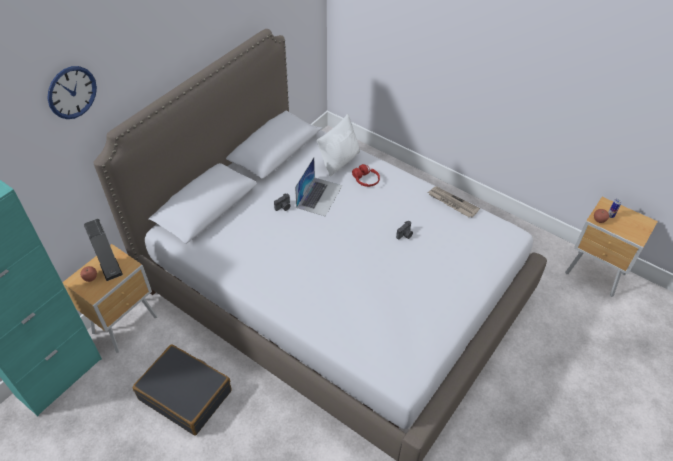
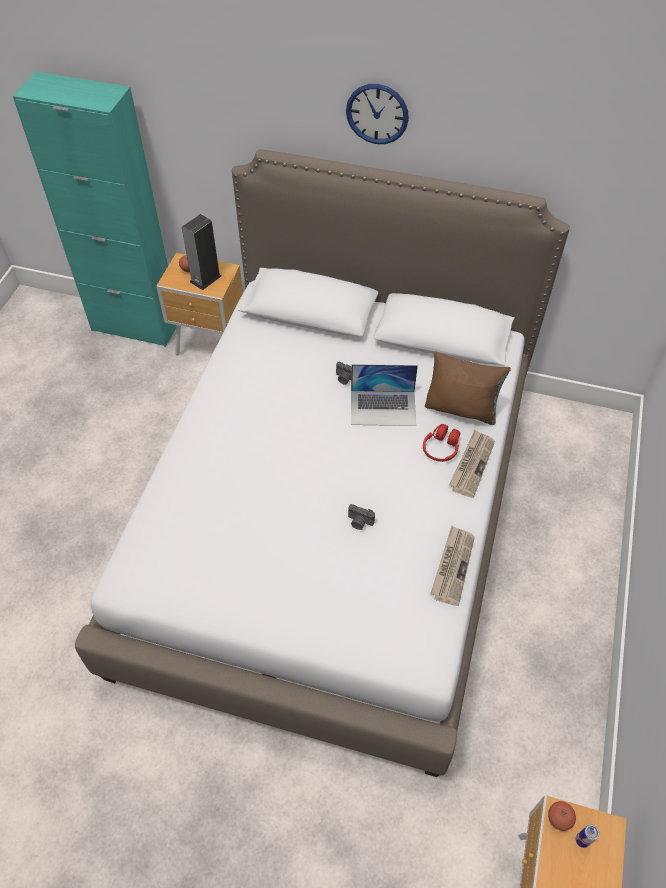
camera: 70 degrees right, 5 degrees up
wall clock [47,66,97,119] -> wall clock moved to [346,84,409,144]
black suitcase [133,344,231,436] -> none
white pillow [317,114,360,177] -> brown pillow [425,351,511,425]
none -> newspaper [449,430,495,498]

